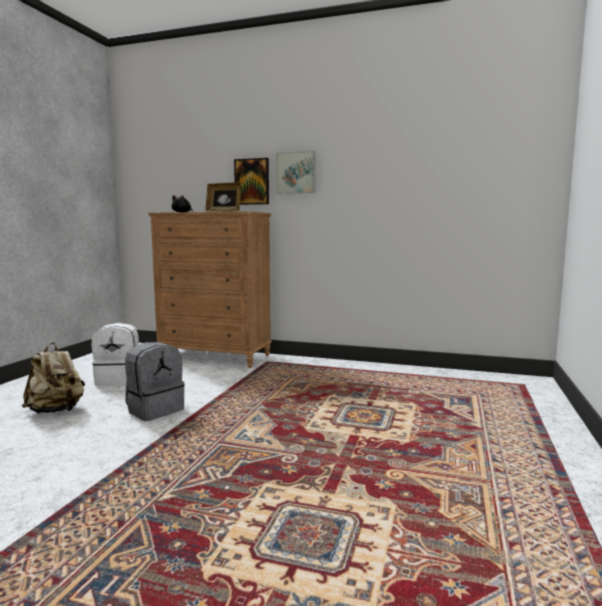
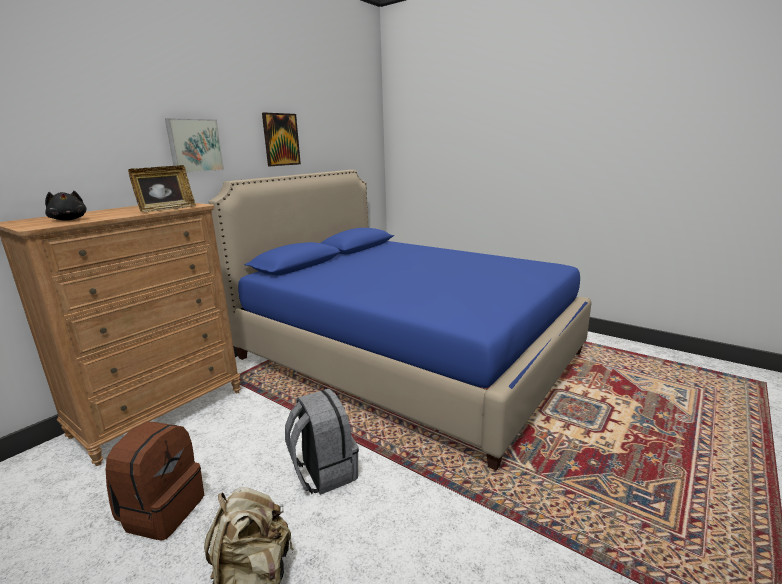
camera: 70 degrees left, 10 degrees up
white backpack [92,323,139,386] -> brown backpack [105,422,204,541]
picture [234,158,269,205] -> picture moved to [262,113,301,166]
none -> blue bed [209,170,592,471]

